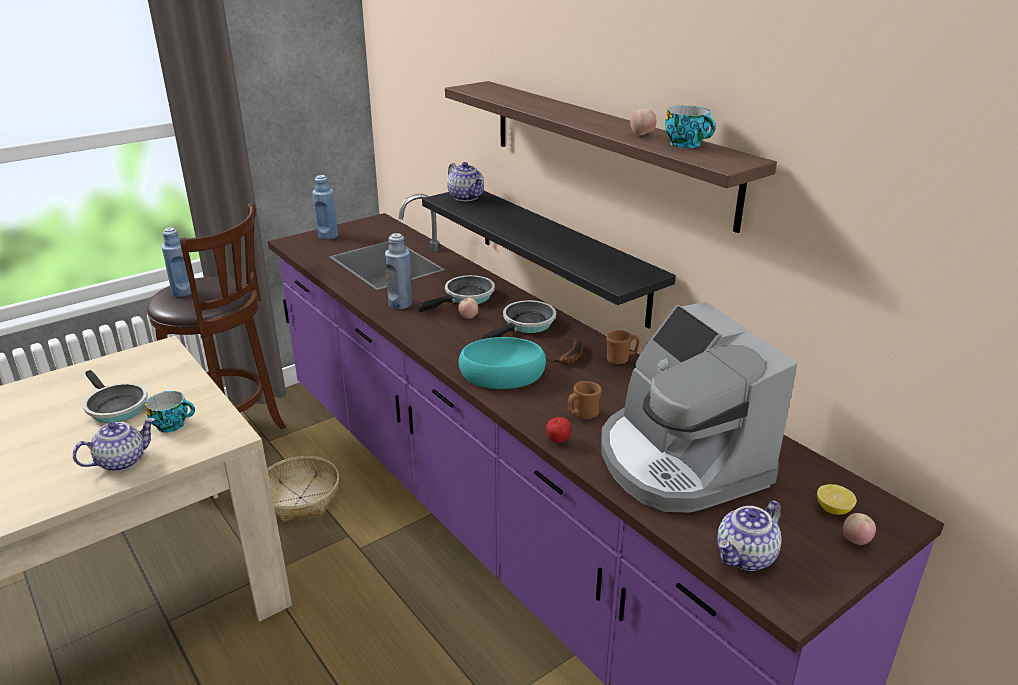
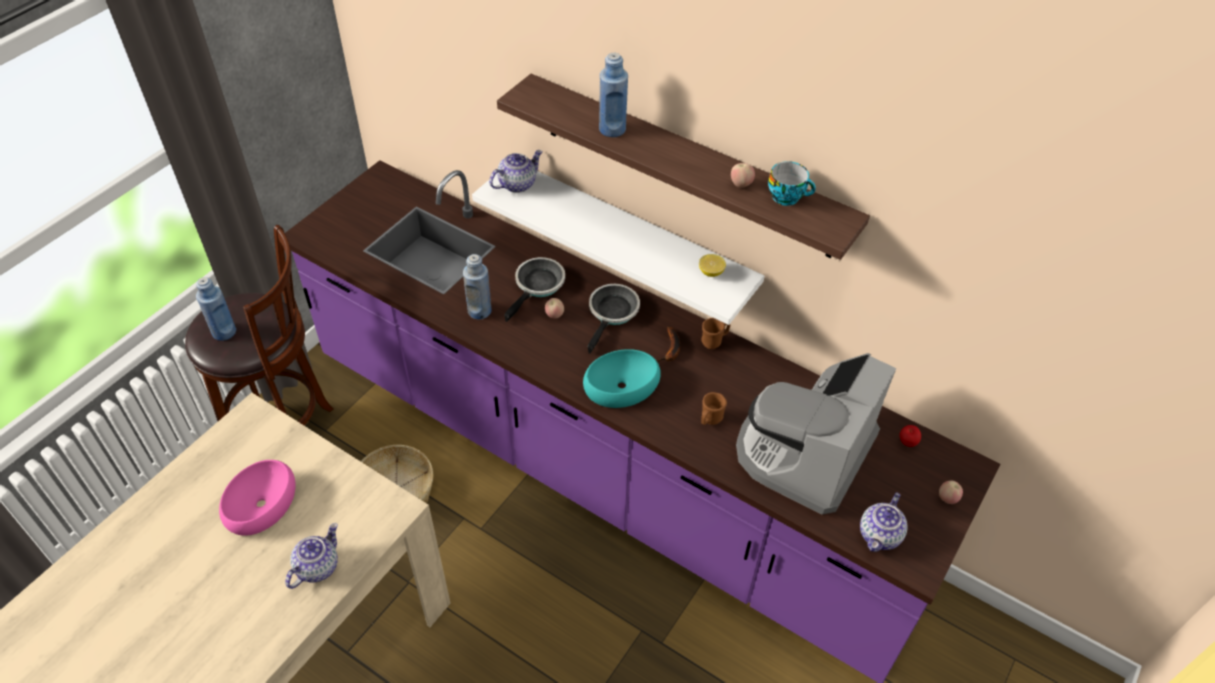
camera: 20 degrees left, 20 degrees up
frying pan [83,370,148,423] -> pink bowl [219,460,295,536]
cup [145,391,195,433] -> none
blue bottle [313,175,338,240] -> blue bottle moved to [599,53,628,137]
black shelf [422,190,676,329] -> white shelf [472,171,764,325]
teapot [447,162,484,201] -> teapot turned 75 degrees counterclockwise [489,150,543,193]
apple [546,417,571,443] -> apple moved to [899,425,921,447]
coffee machine [601,302,798,513] -> coffee machine turned 75 degrees clockwise [736,353,896,515]
lemon [817,484,857,515] -> lemon moved to [699,254,726,277]

